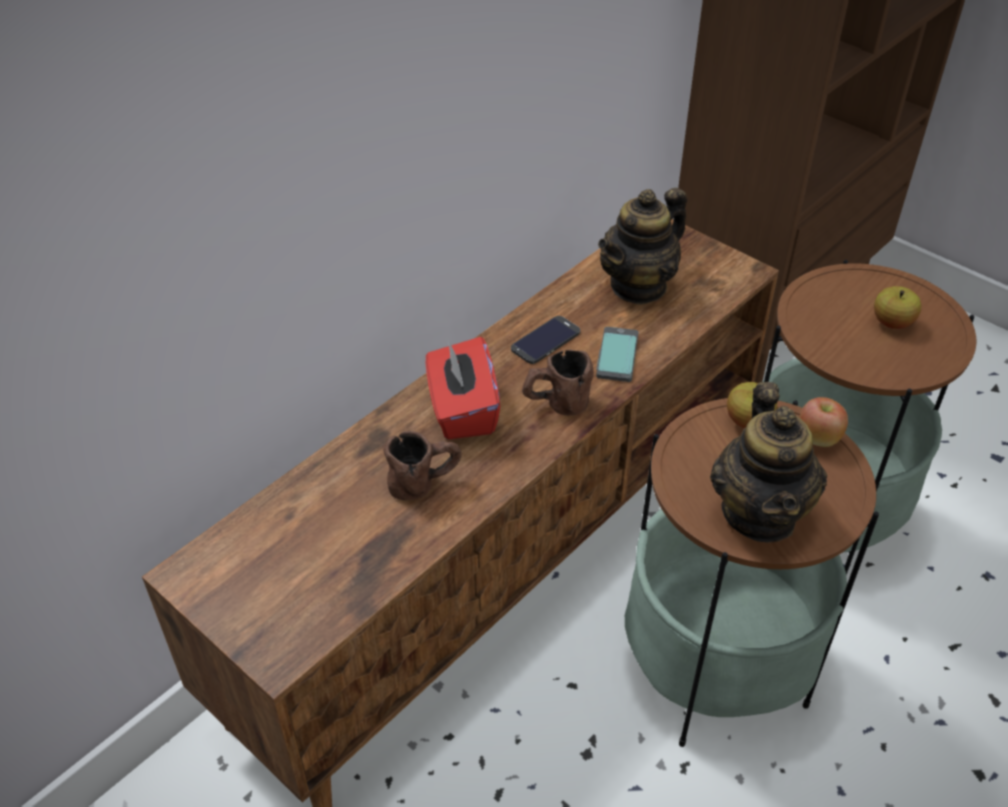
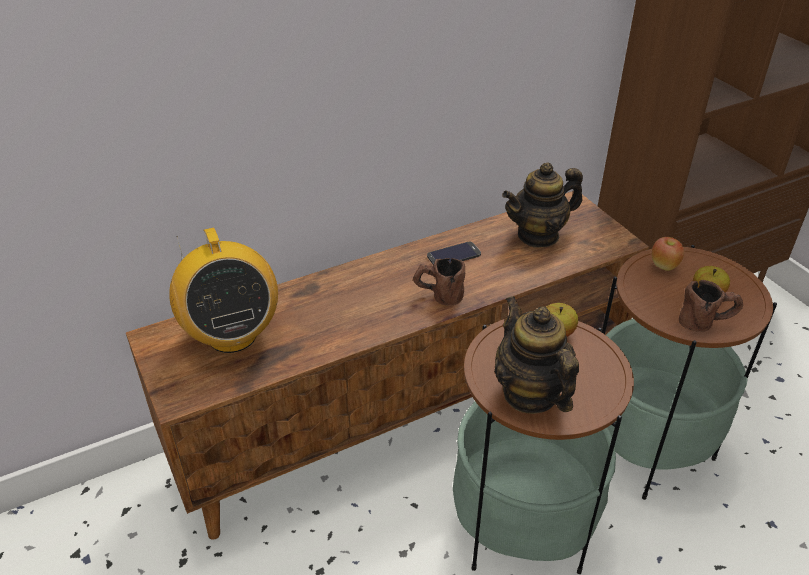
camera: 20 degrees right, 5 degrees down
brown mug [383,431,462,500] -> brown mug moved to [679,280,743,331]
red tissue box [426,337,500,440] -> none
phone [596,327,639,382] -> none
teapot [710,382,827,543] -> teapot turned 135 degrees clockwise [494,296,579,414]
apple [800,397,848,447] -> apple moved to [652,237,684,271]
none -> radio [169,228,278,353]

